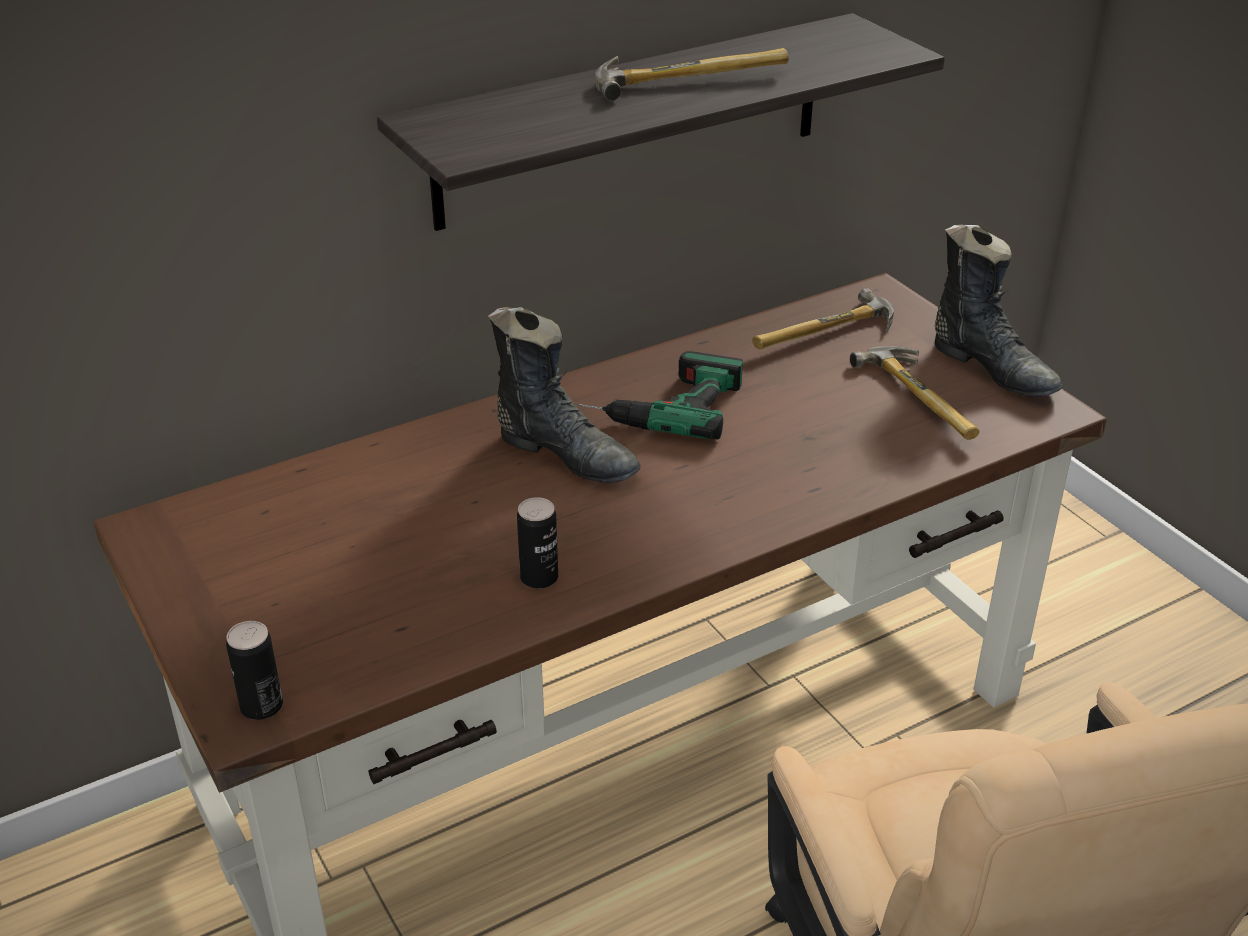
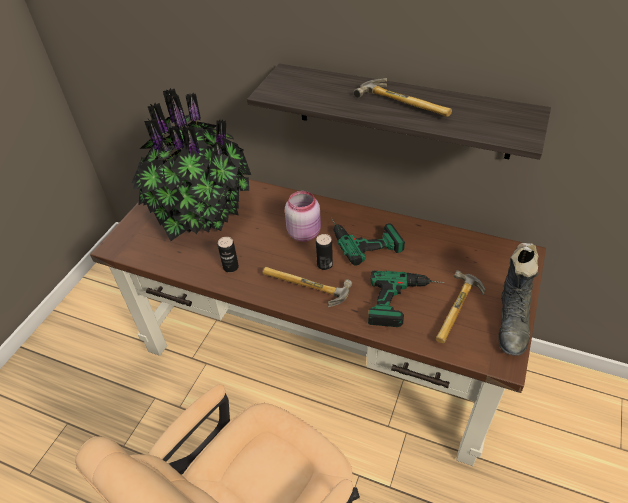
camera: 55 degrees right, 10 degrees up
can [226,621,283,720] -> can moved to [316,234,333,270]
black boot [488,307,641,483] -> pink jar [285,191,321,242]
hammer [752,288,894,350] -> hammer moved to [262,267,352,307]
none -> potted plant [132,88,251,241]
none -> power drill [368,271,445,327]

